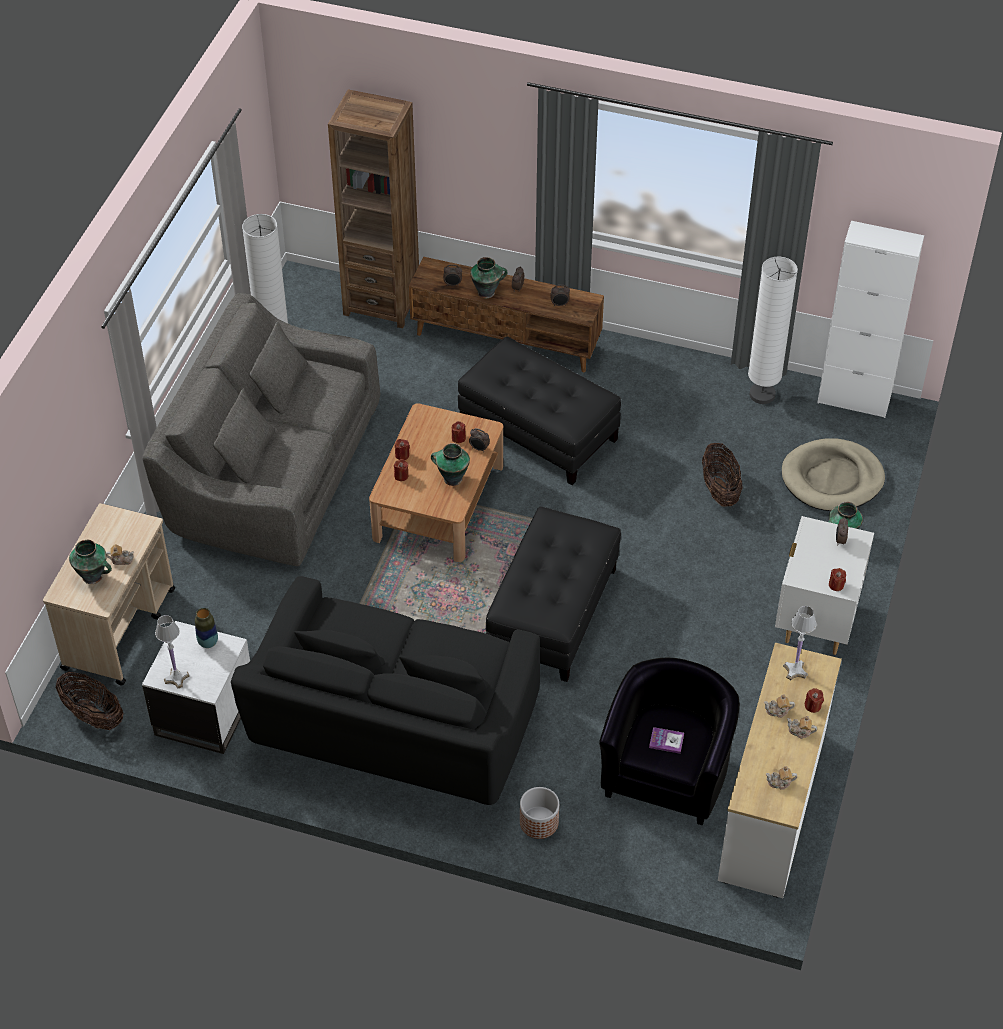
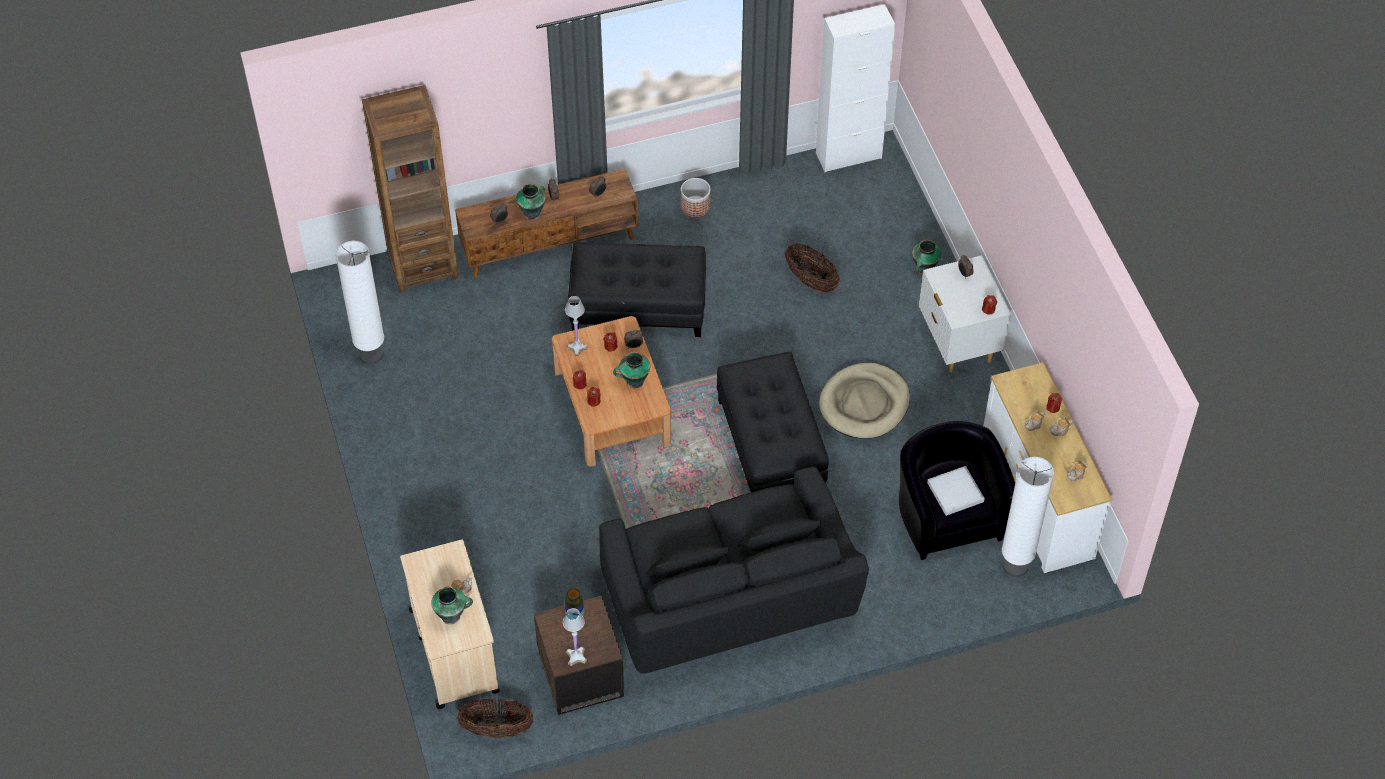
camera: 35 degrees left, 5 degrees up
grey sofa [142,293,380,566] -> none
white side table [142,621,250,754] -> brown side table [534,596,624,715]
planter [520,787,559,839] -> planter moved to [681,178,711,218]
book [649,727,684,754] -> white tray [927,466,985,516]
white floor lamp [748,256,798,404] -> white floor lamp moved to [1002,457,1054,577]
beige dog bed [782,438,885,511] -> beige dog bed moved to [819,363,910,439]
white table lamp [783,606,817,680] -> white table lamp moved to [565,296,588,356]

